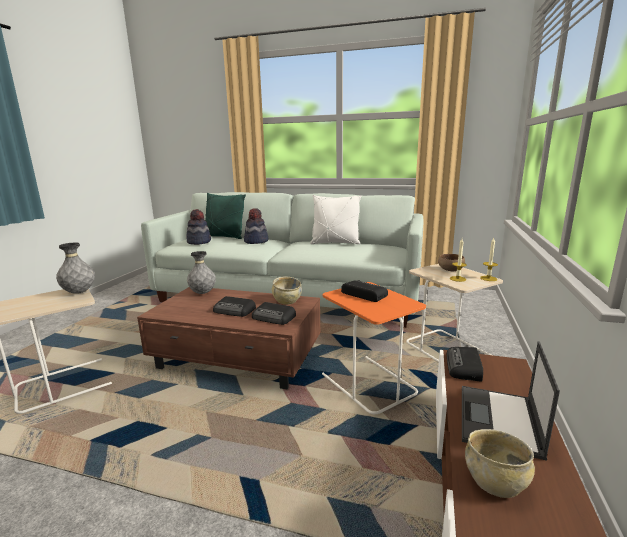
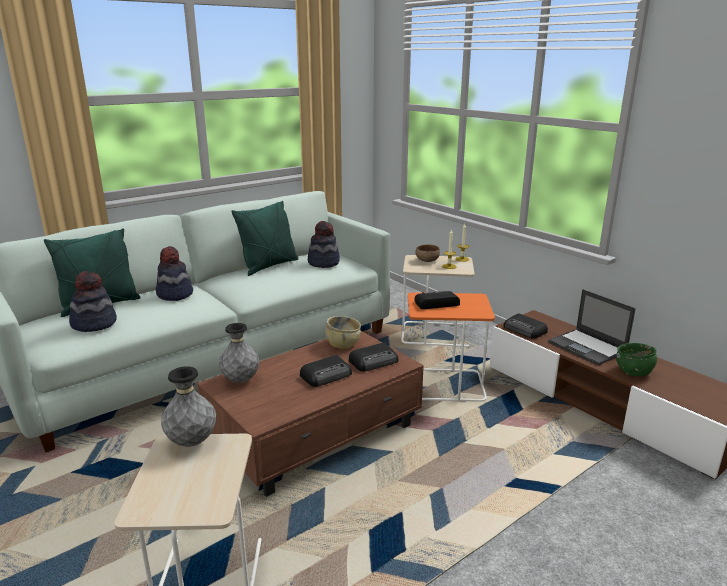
camera: 55 degrees left, 5 degrees up
white pillow [310,195,361,244] -> green pillow [231,201,299,276]
beige bowl [465,429,535,498] -> green bowl [616,343,657,376]
none -> hat [308,221,340,268]

